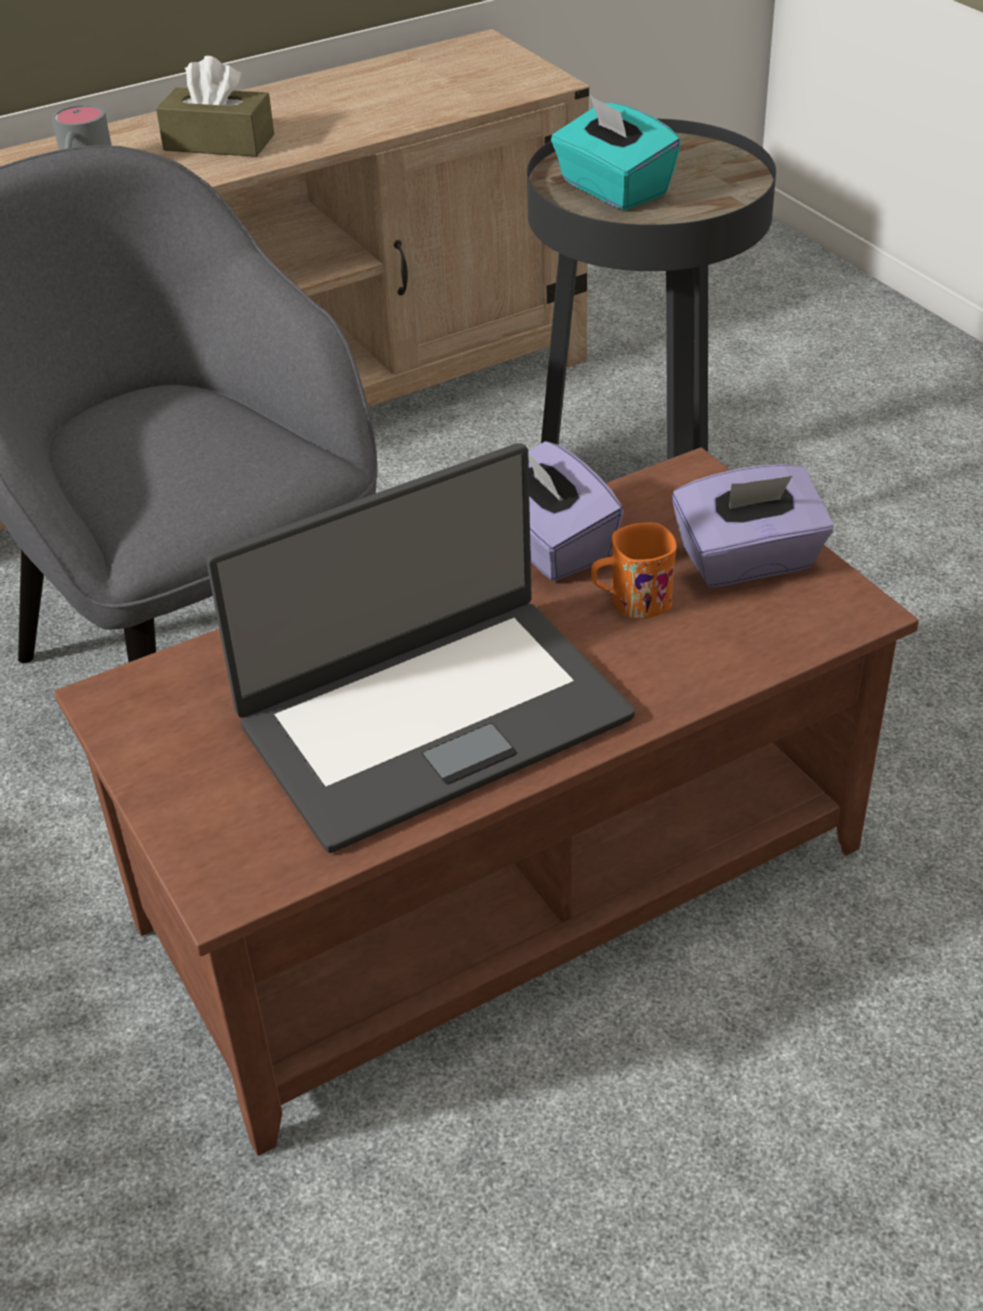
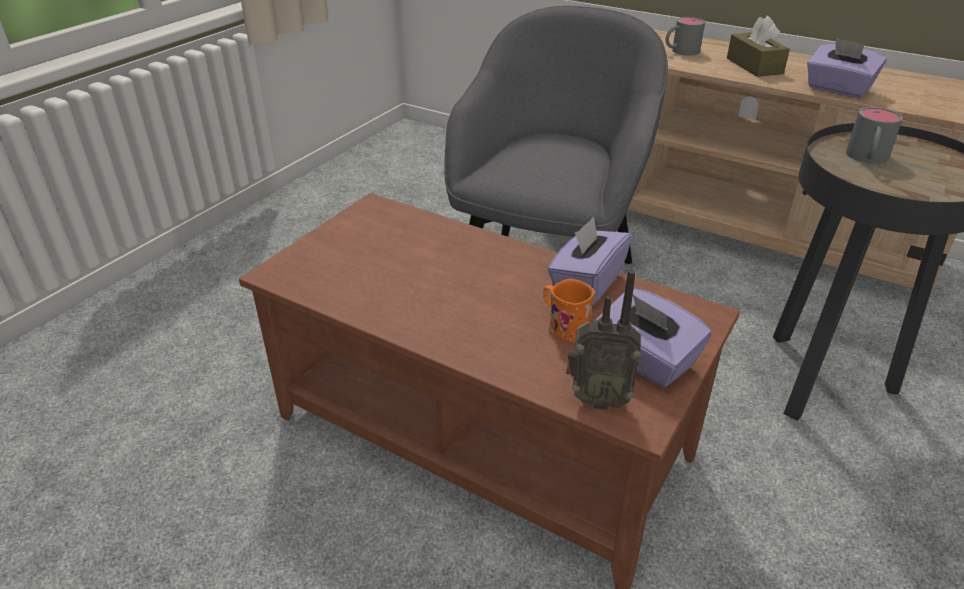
camera: 60 degrees right, 5 degrees down
laptop [206,443,635,853] -> none
turquoise tissue box [551,95,681,210] -> grey mug [846,107,903,164]
none -> radio [566,270,641,410]
none -> purple tissue box [807,38,887,98]

